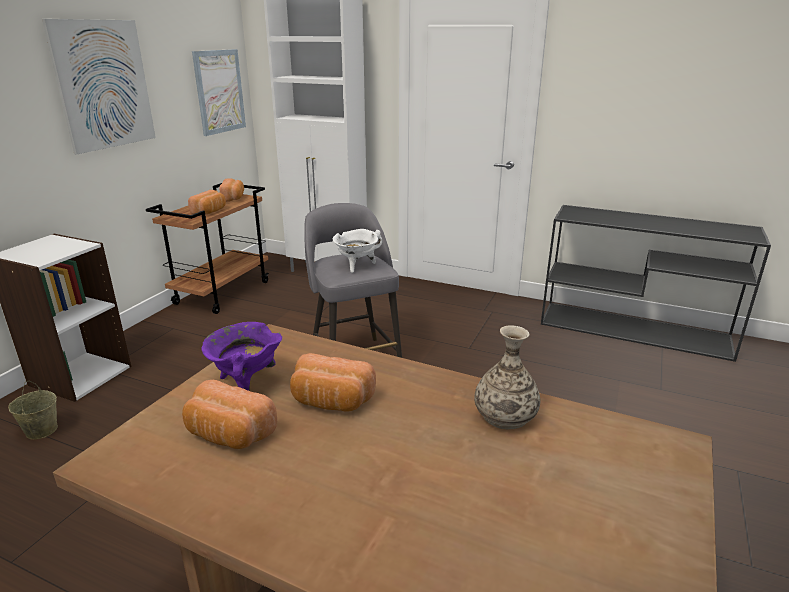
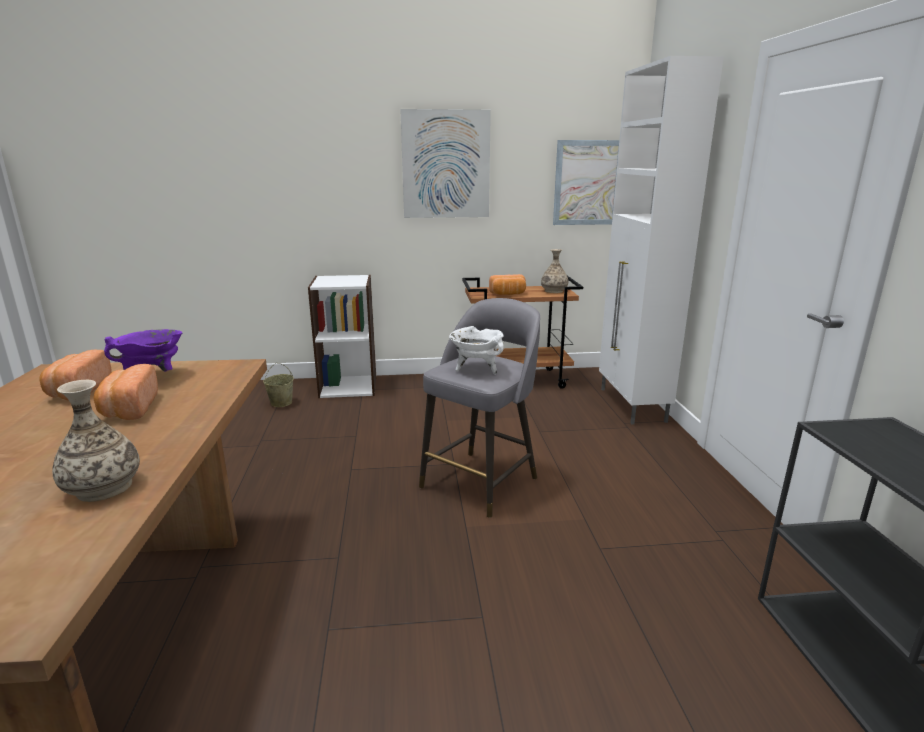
camera: 60 degrees right, 5 degrees down
bread [219,179,244,202] -> vase [541,249,568,293]

